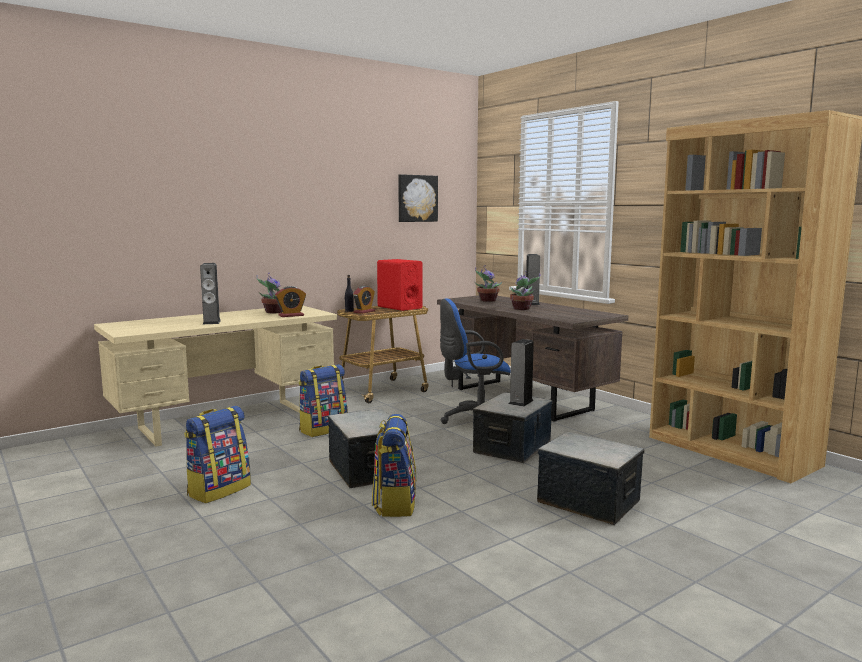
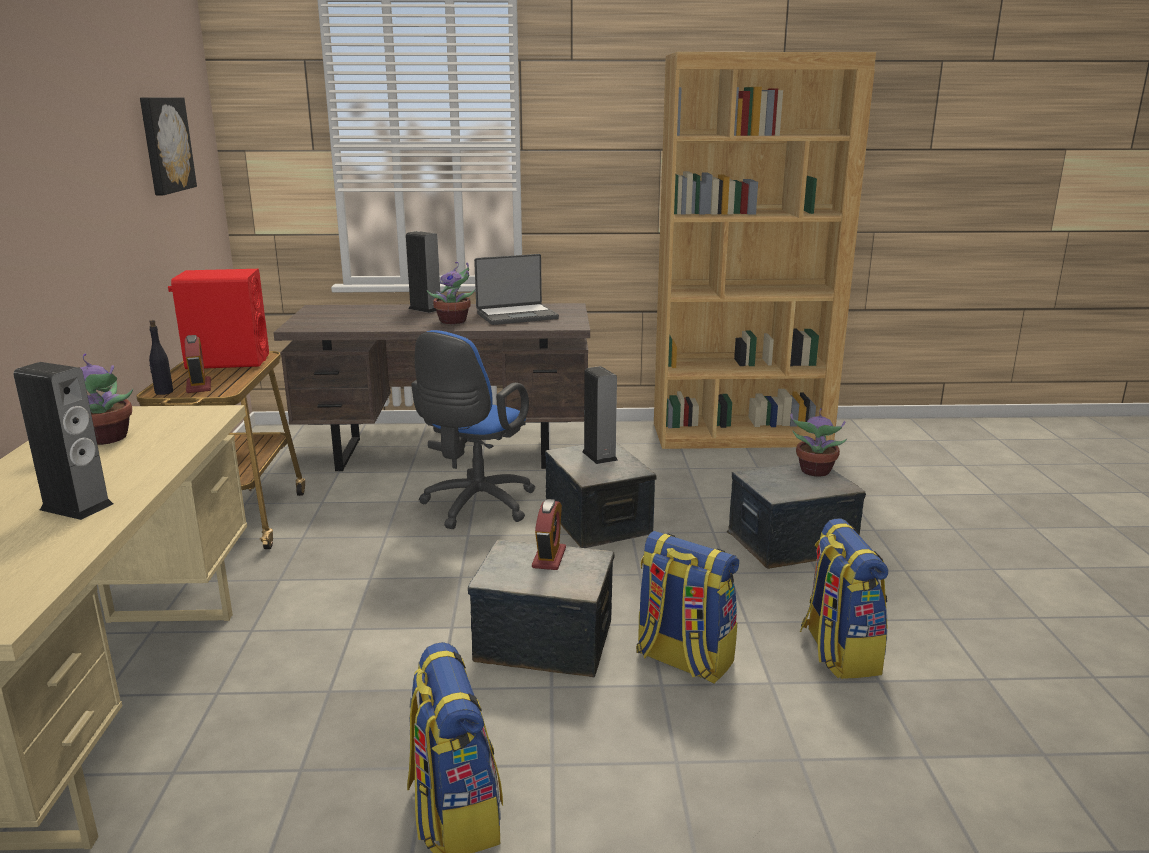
camera: 55 degrees left, 10 degrees up
alarm clock [275,286,306,317] -> alarm clock moved to [532,499,566,570]
backpack [299,364,348,437] -> backpack moved to [800,519,888,679]
potted plant [475,265,503,302] -> potted plant moved to [790,408,848,477]
none -> laptop [474,254,559,325]

